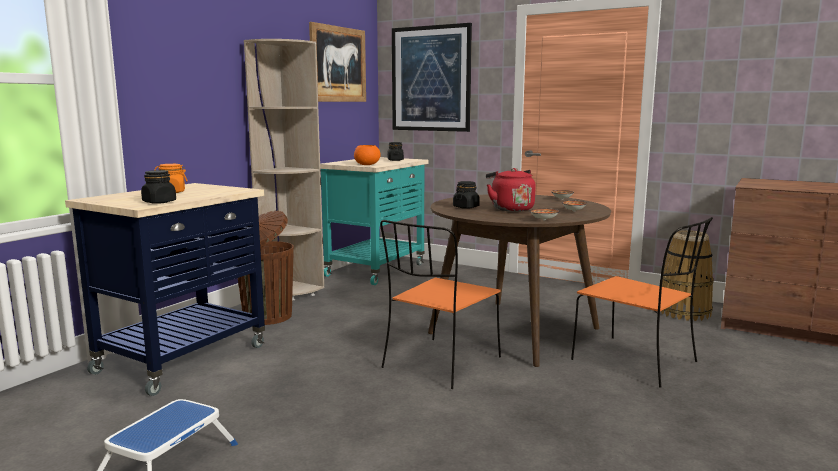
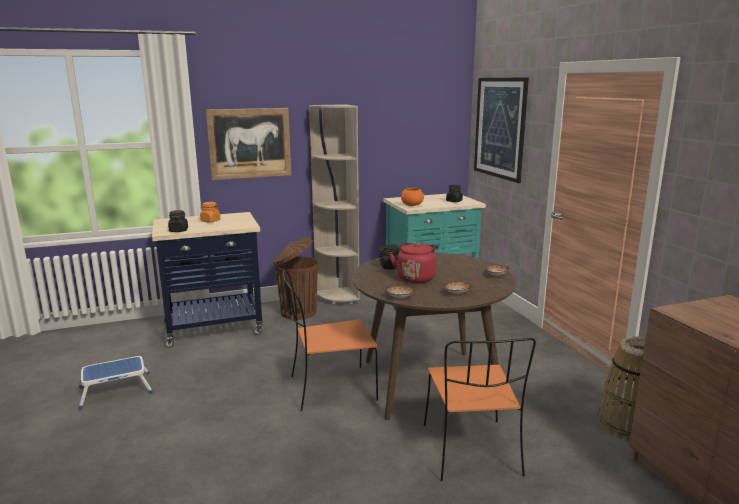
camera: 40 degrees right, 5 degrees up
picture [309,22,366,102] -> picture moved to [206,108,291,180]

